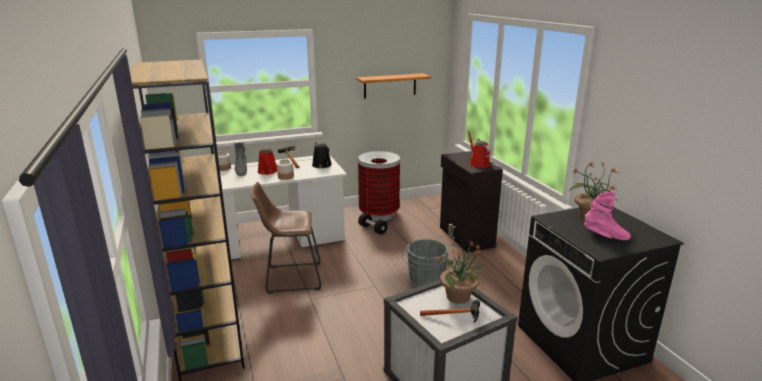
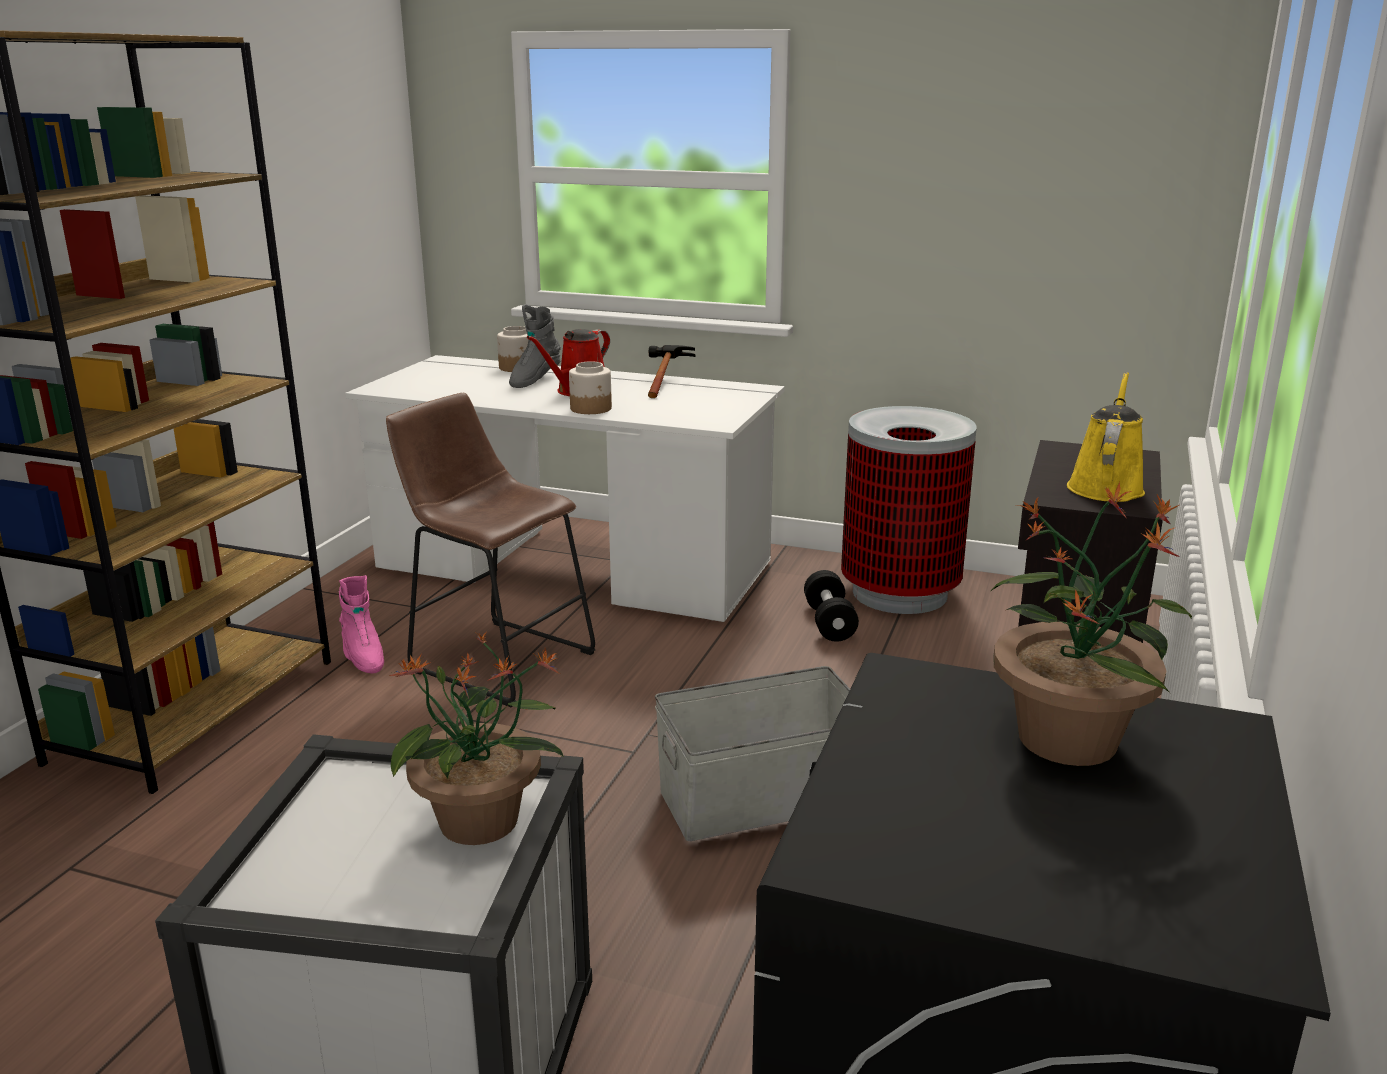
camera: 40 degrees right, 0 degrees up
black watering can [312,142,332,168] -> none
shelf [356,73,431,99] -> none
grey bucket [402,239,449,288] -> grey storage box [655,666,850,841]
hammer [420,300,480,323] -> none
red watering can [467,131,490,168] -> yellow watering can [1067,372,1145,502]
pink boot [583,192,631,240] -> pink boot moved to [339,575,384,673]

